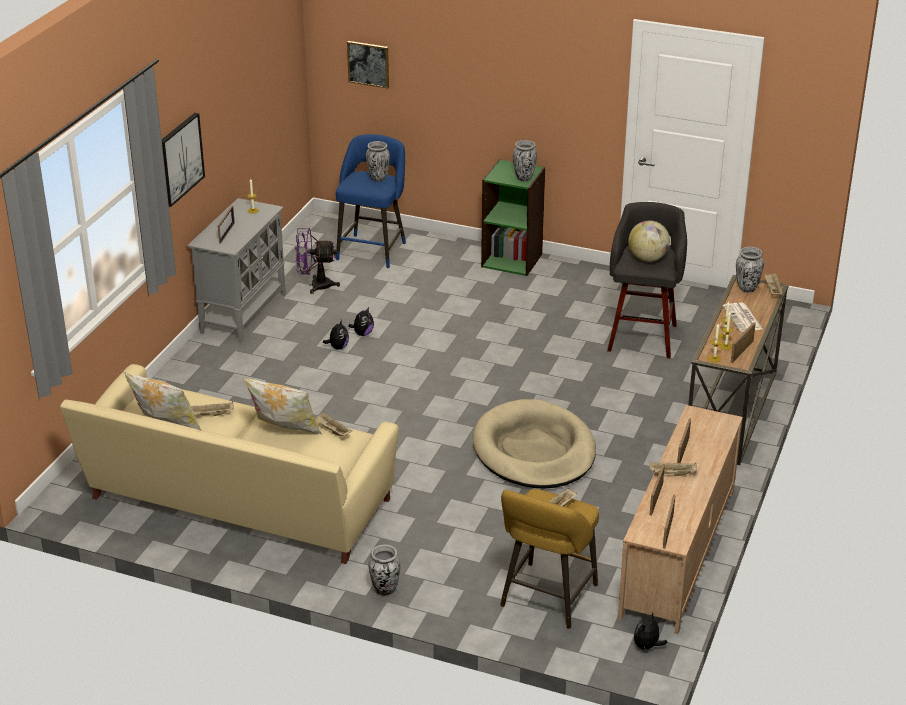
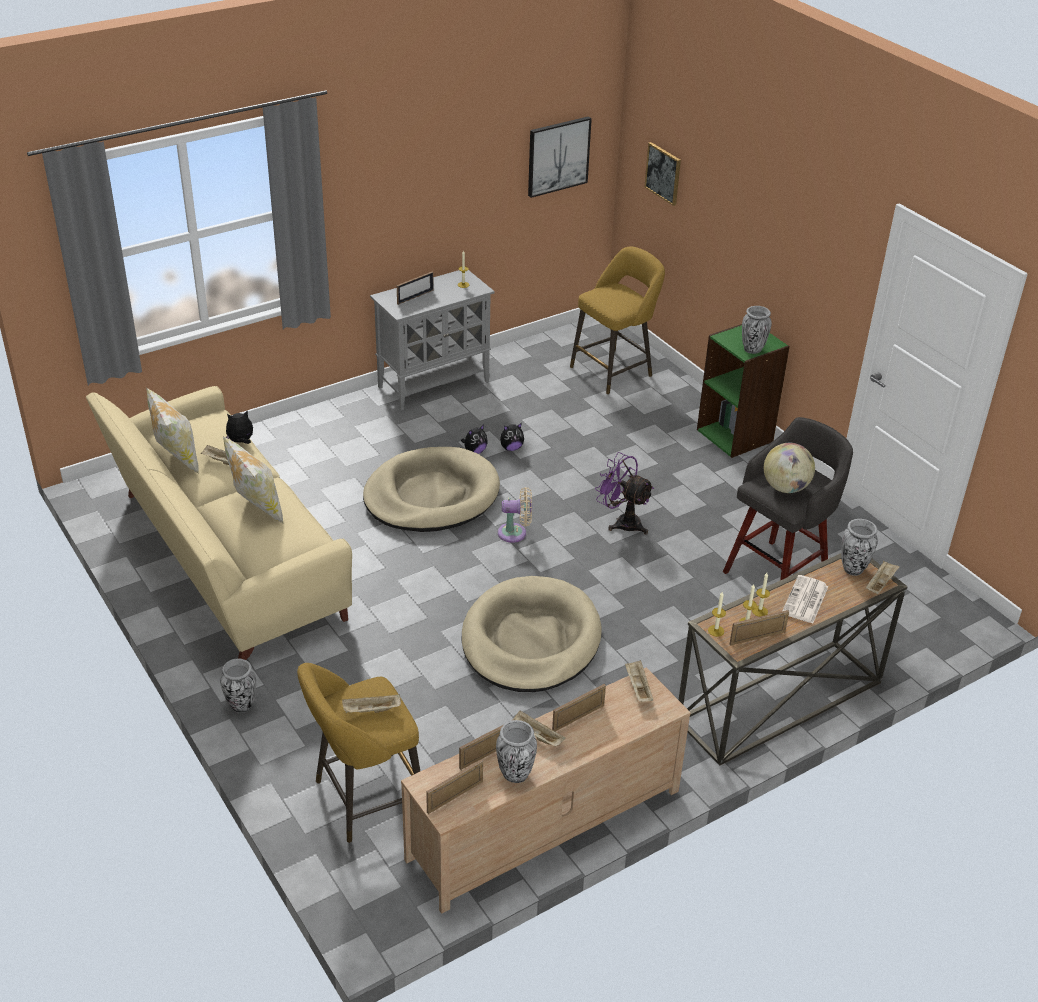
camera: 35 degrees right, 5 degrees up
picture [162,113,205,207] -> picture moved to [528,116,592,198]
purple fan [295,228,340,294] -> purple fan moved to [595,452,654,534]
beige tray [315,412,352,436] -> beige tray moved to [625,660,653,702]
blue stool [336,134,406,268] -> yellow stool [570,247,665,395]
vase [366,141,390,181] -> vase moved to [496,720,537,783]
plush toy [634,611,668,651] -> plush toy moved to [226,410,253,444]
none -> beige dog bed [363,447,500,532]
none -> beige fan [498,487,532,543]

